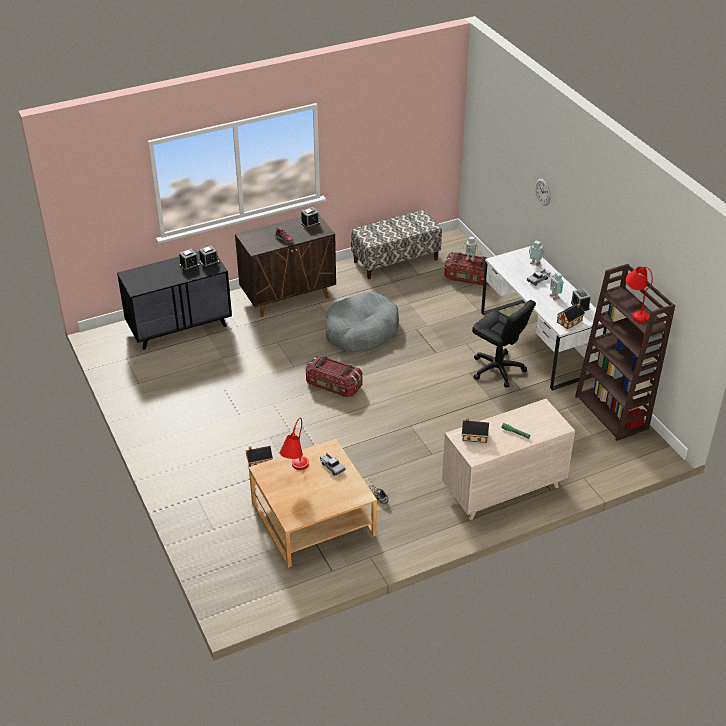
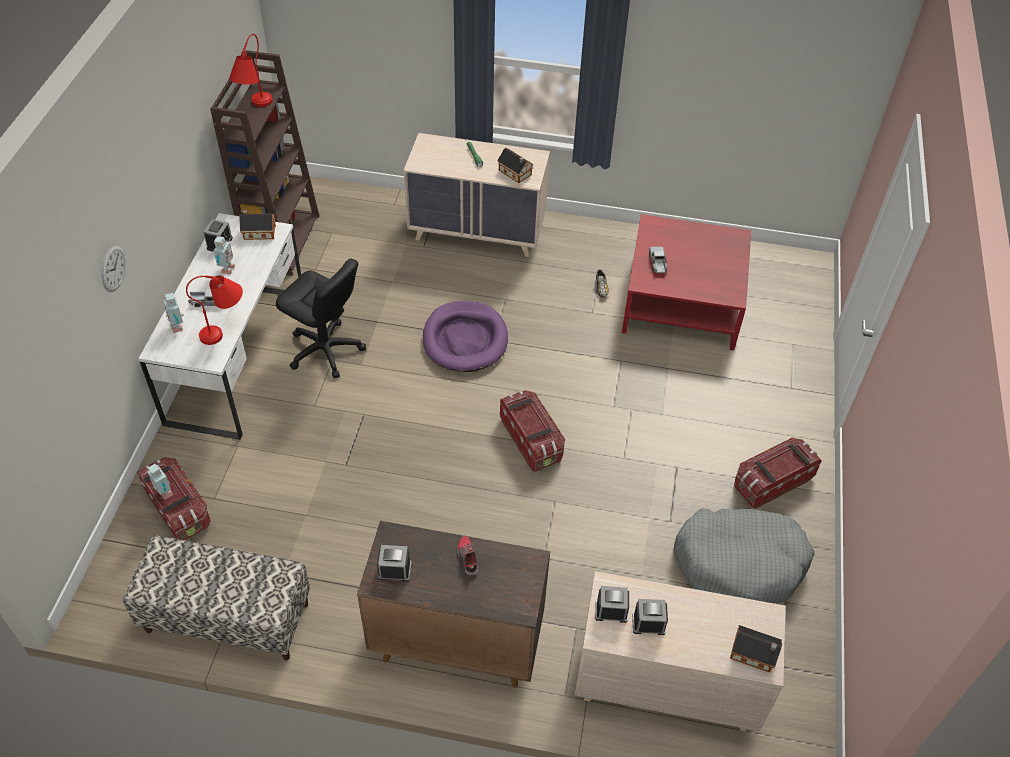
camera: 145 degrees left, 10 degrees up
black dresser [117,251,232,350] -> beige dresser [575,571,786,732]
toy house [246,446,273,467] -> toy house moved to [730,625,782,672]
beige coffee table [249,439,377,568] -> red coffee table [622,214,751,351]
red table lamp [280,418,309,470] -> red table lamp moved to [186,275,243,345]
grey dog bed [326,292,399,352] -> grey dog bed moved to [673,508,814,603]
black office chair [472,300,536,387] -> black office chair turned 135 degrees clockwise [276,258,366,378]
none -> purple dog bed [423,301,508,372]
none -> storage box [734,438,822,509]

